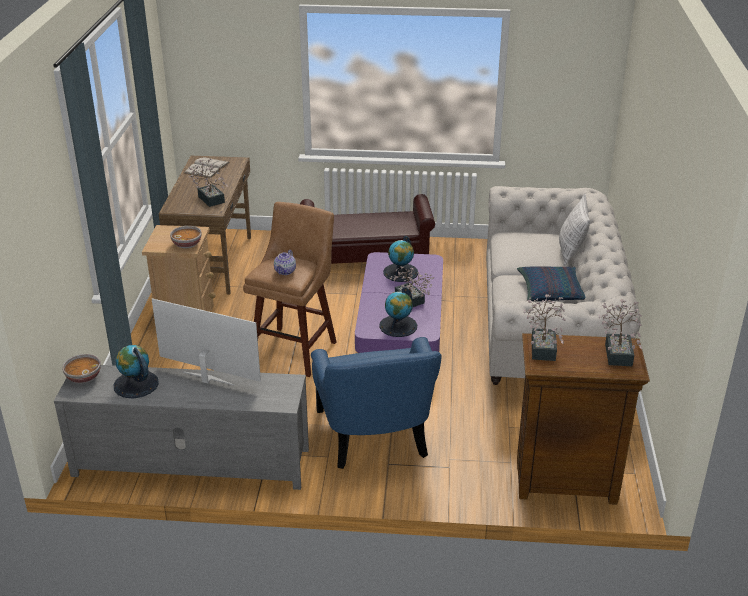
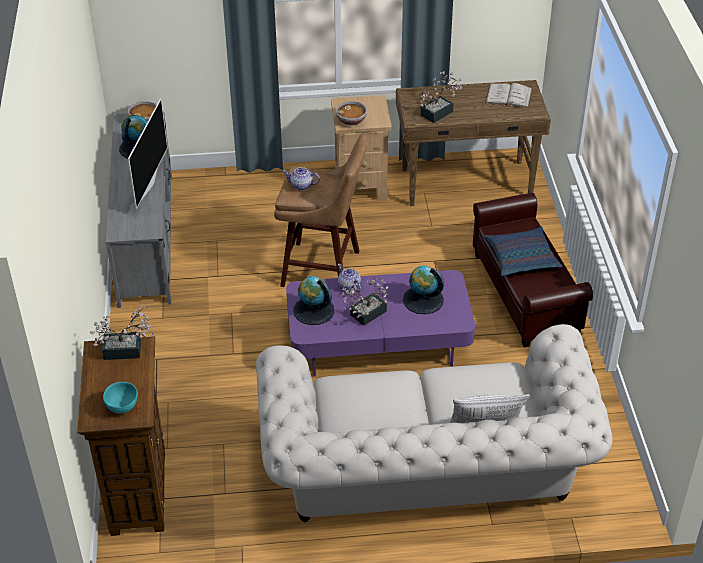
camera: 80 degrees right, 10 degrees up
blue armchair [311,337,442,469] -> none
blue pillow [517,266,586,301] -> blue pillow moved to [483,226,562,276]
potted plant [598,299,642,367] -> turquoise bowl [103,382,138,414]
none -> teapot [338,264,361,292]

